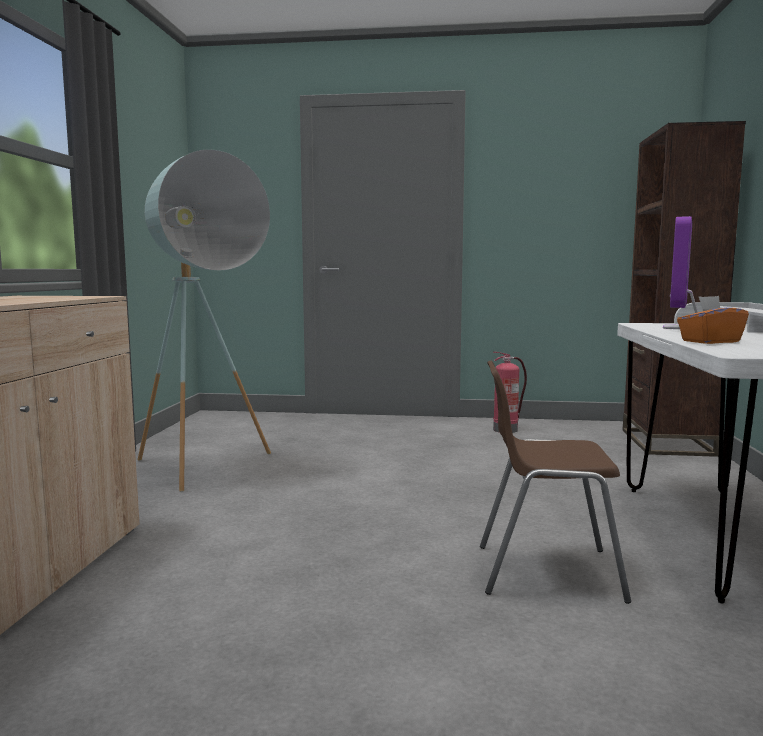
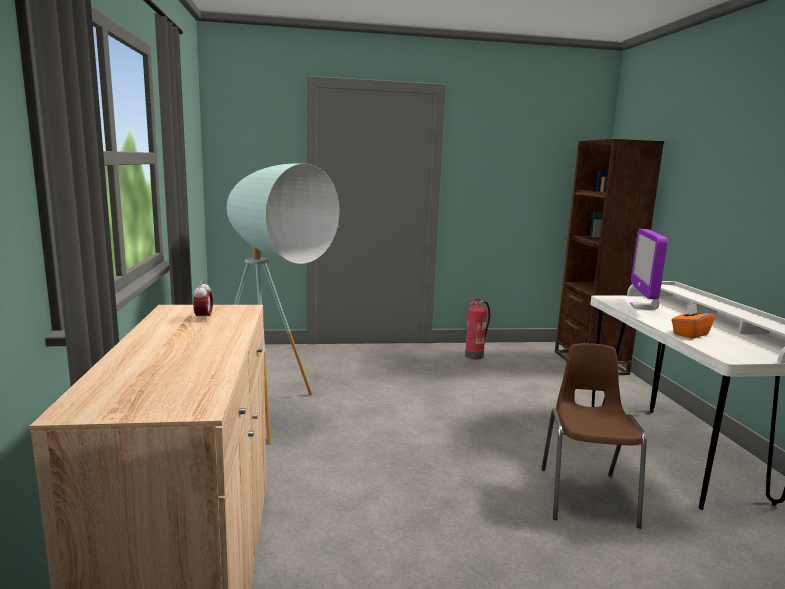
camera: 15 degrees left, 5 degrees up
brown chair [480,361,631,604] -> brown chair turned 105 degrees clockwise [541,343,647,529]
none -> alarm clock [193,280,213,321]

